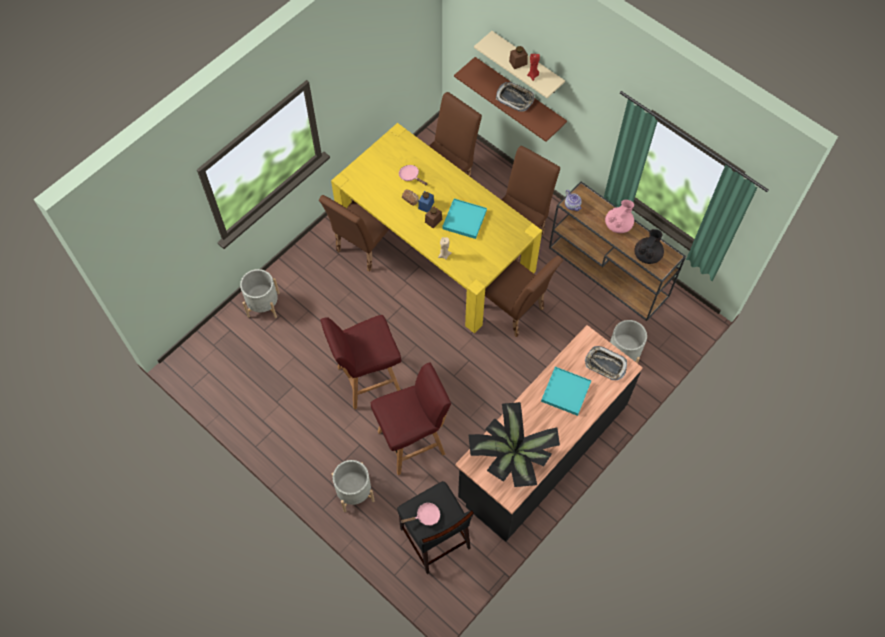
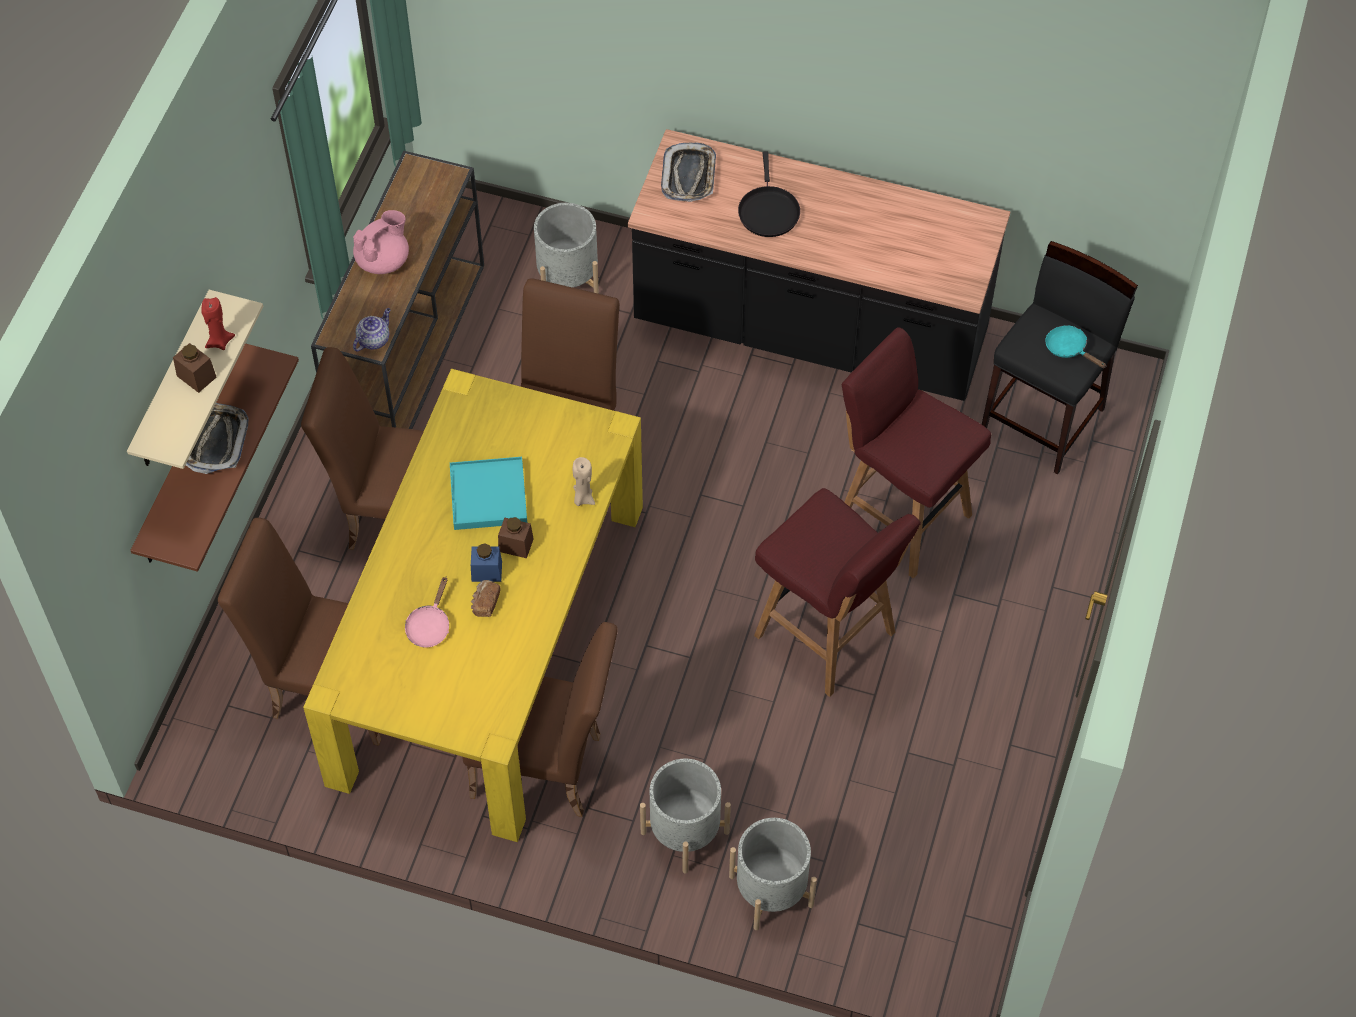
camera: 115 degrees left, 5 degrees down
grey planter [332,460,375,512] -> grey planter moved to [640,759,731,873]
pink frying pan [401,503,440,526] -> turquoise frying pan [1045,325,1106,368]
potted plant [468,402,560,487] -> none
turquoise tray [541,367,591,416] -> black frying pan [738,151,800,237]
pink teapot [605,200,634,233] -> pink teapot turned 120 degrees clockwise [353,210,409,274]
black teapot [634,229,664,264] -> none

